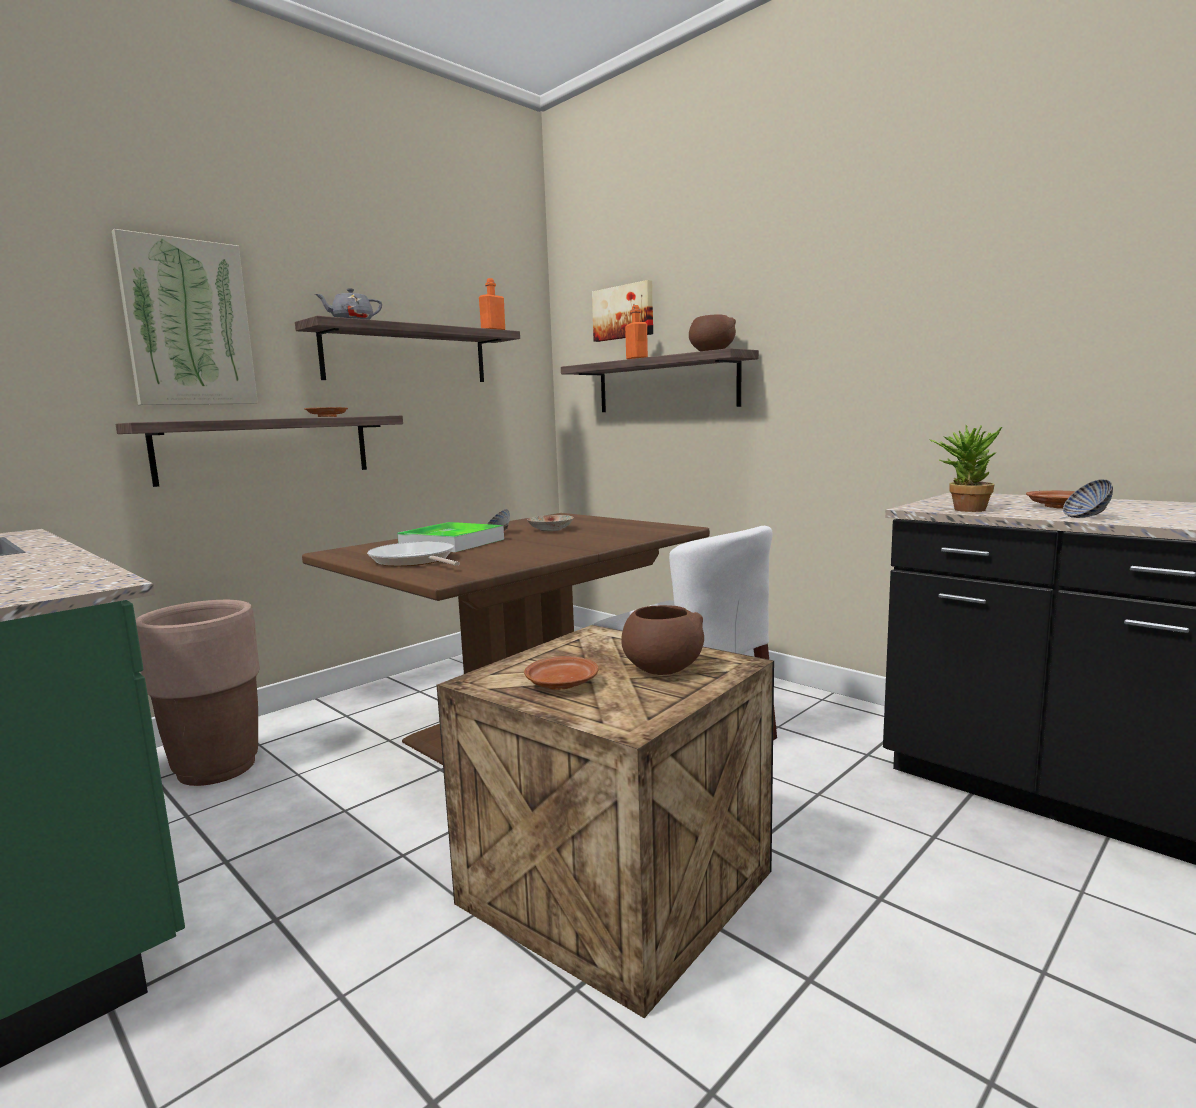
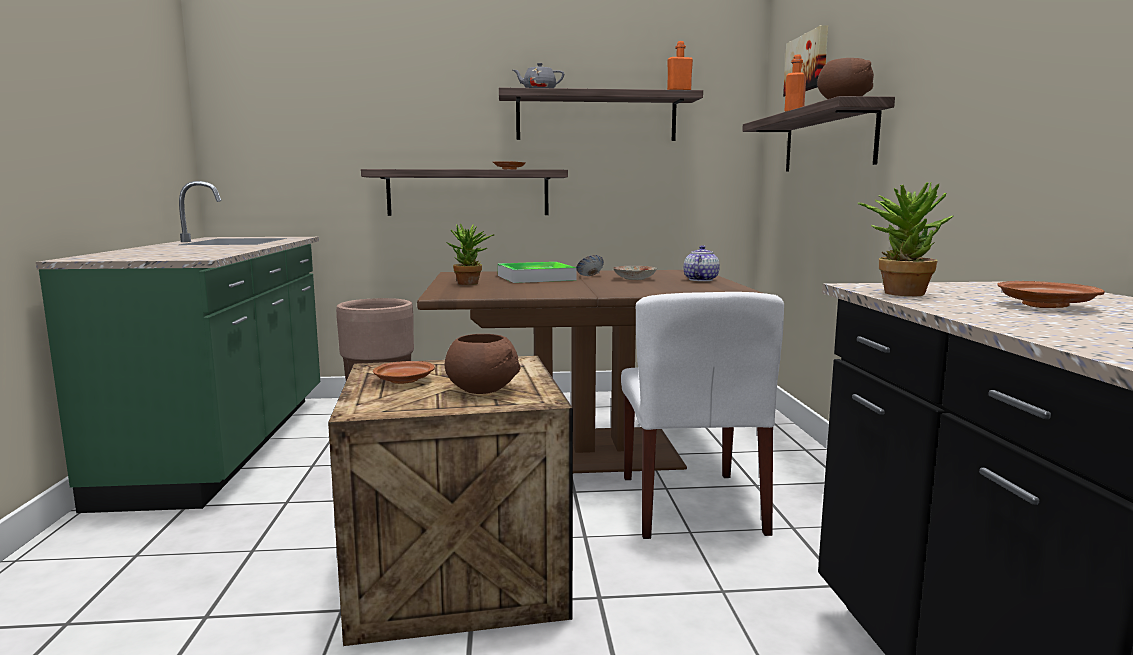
camera: 40 degrees right, 0 degrees up
picture [112,229,258,405] -> none
frying pan [367,541,460,566] -> potted plant [446,224,495,285]
bowl [1063,479,1113,518] -> none
none -> teapot [684,245,720,281]

